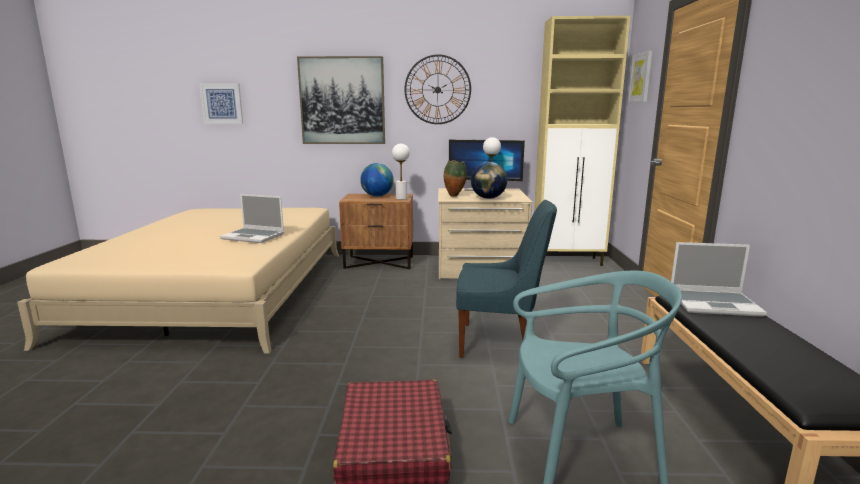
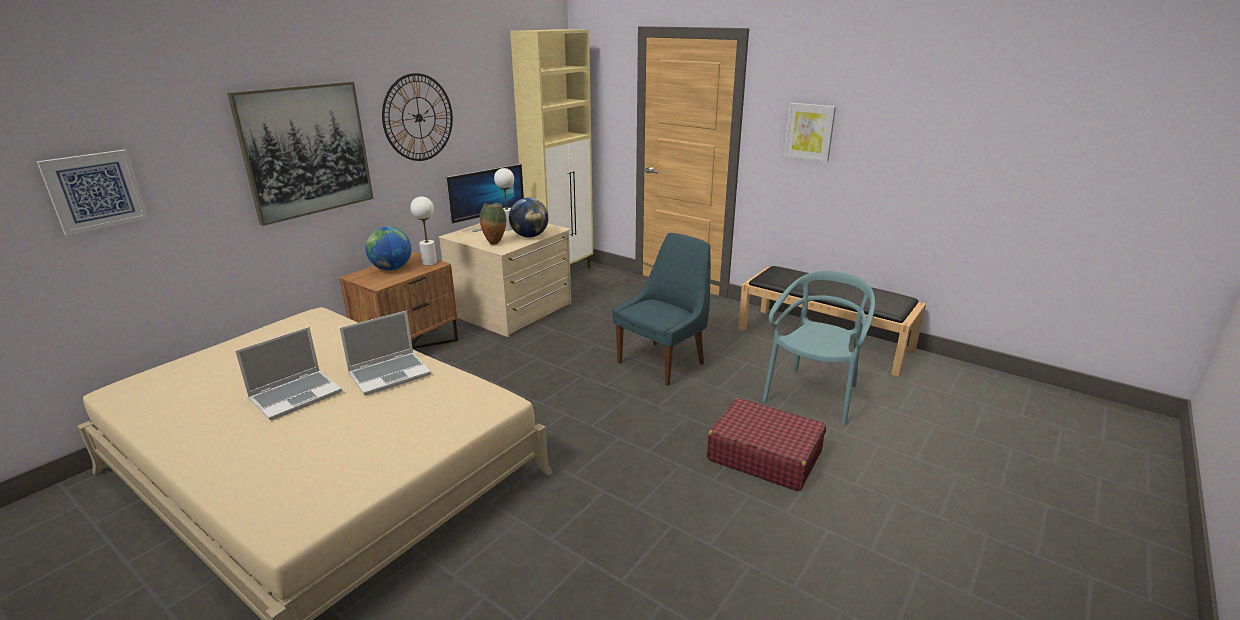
camera: 55 degrees left, 10 degrees up
picture [628,51,652,103] -> picture moved to [784,103,836,162]
laptop [671,242,767,317] -> laptop moved to [235,327,342,420]

